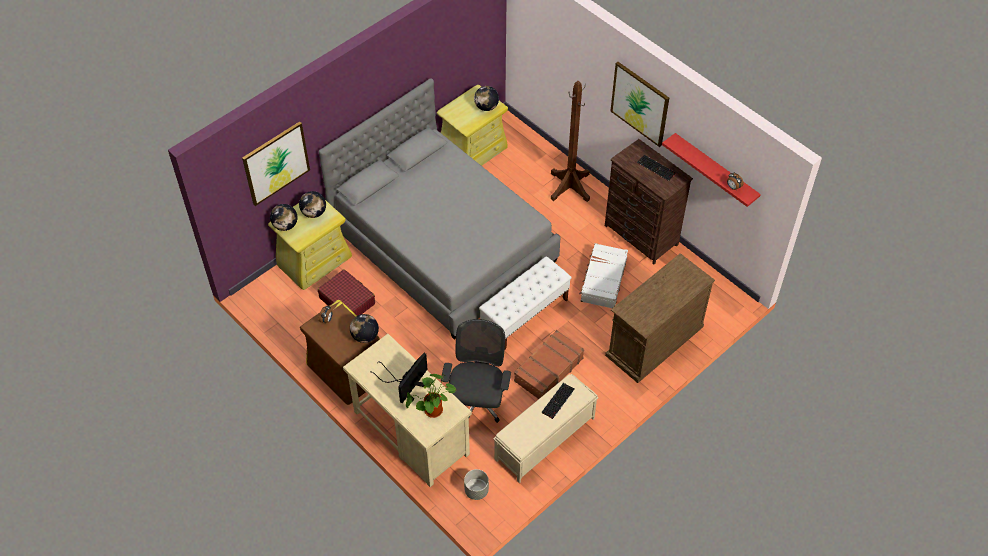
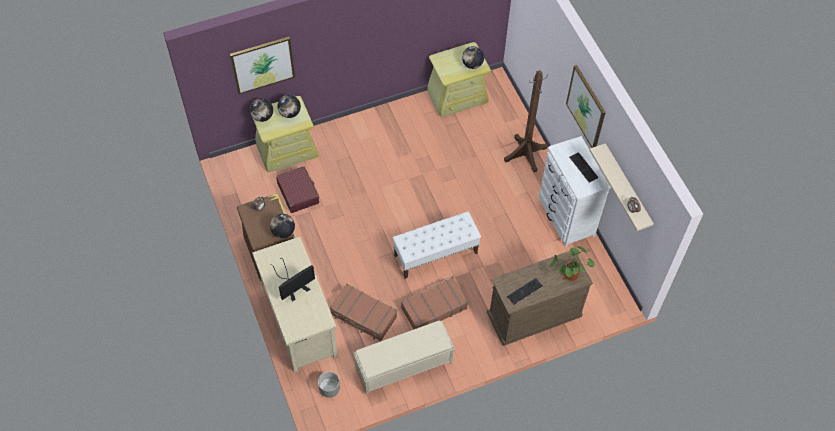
camera: 20 degrees right, 5 degrees up
grey bed [319,79,561,340] -> none
potted plant [406,373,457,418] -> potted plant moved to [550,246,596,282]
office chair [441,319,511,423] -> brown suitcase [330,284,397,341]
keyboard [541,383,575,419] -> keyboard moved to [507,278,543,305]
white suitcase [579,243,628,308] -> none
brown dresser [605,139,693,264] -> white dresser [539,136,611,247]
red shelf [662,133,761,207] -> beige shelf [589,143,654,231]

